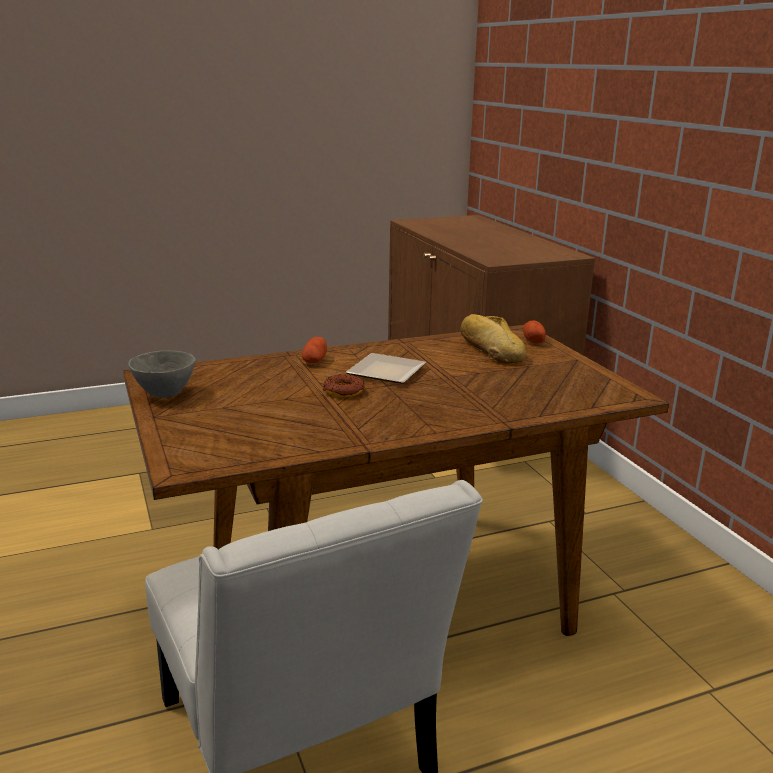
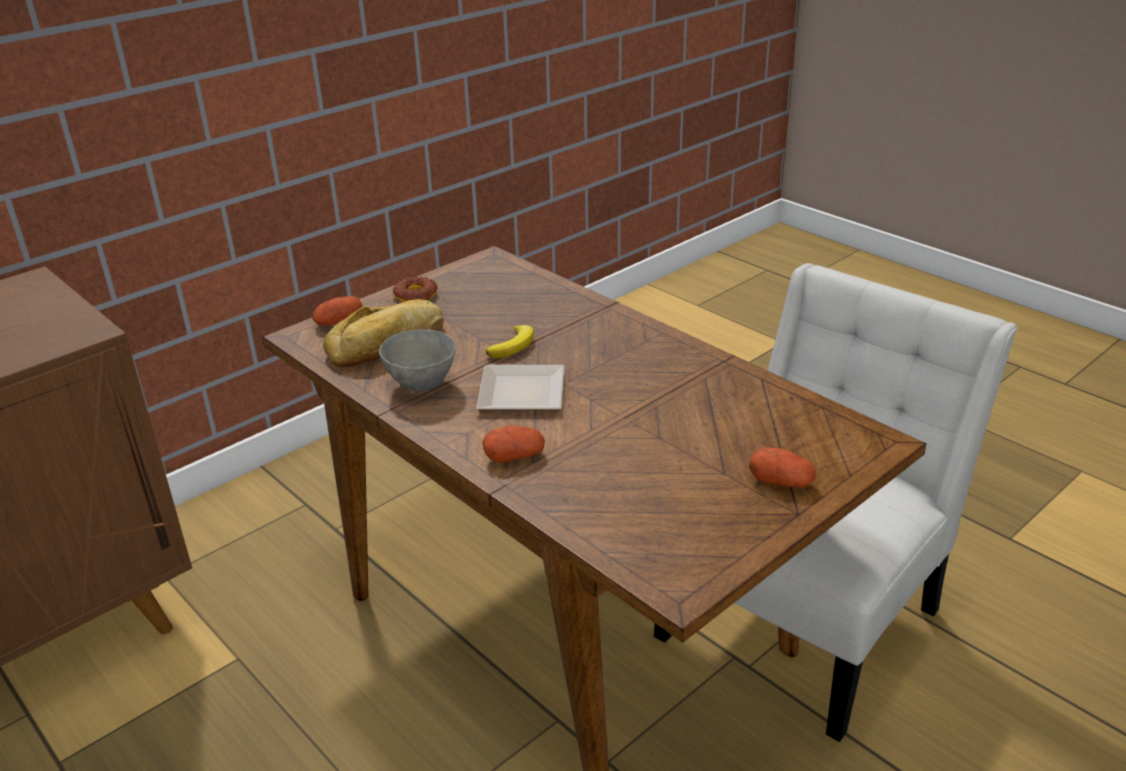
camera: 110 degrees left, 10 degrees up
grey bowl [128,350,195,398] -> grey bowl moved to [379,329,456,392]
donut [323,374,365,397] -> donut moved to [393,277,437,302]
none -> banana [486,325,534,358]
none -> potato [749,447,816,488]

